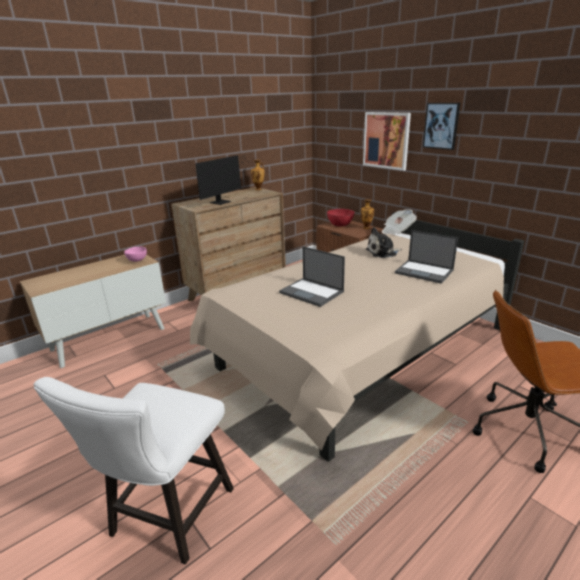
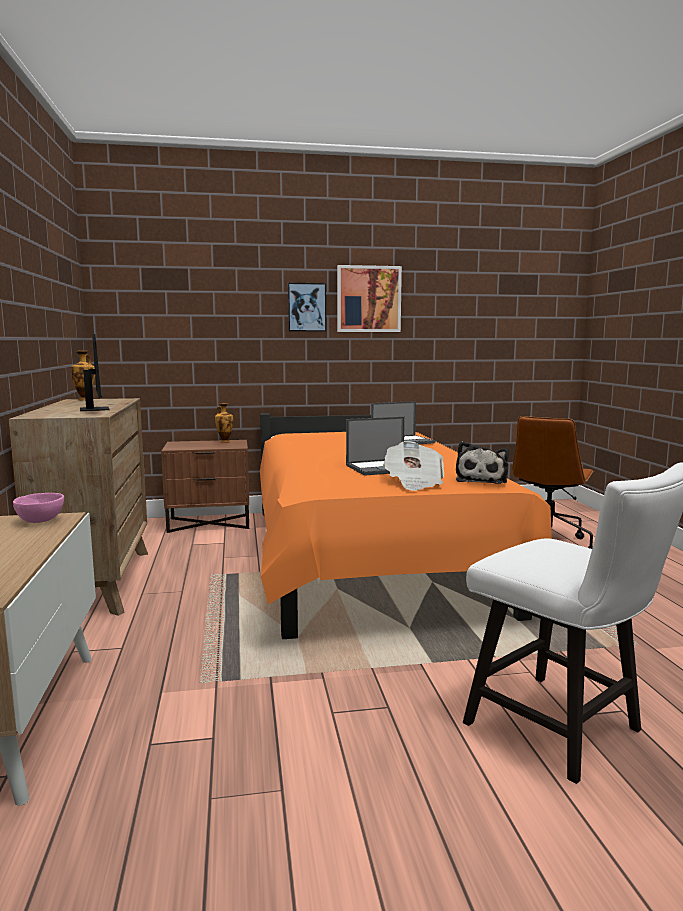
camera: 60 degrees left, 15 degrees down
beige bed [190,212,524,462] -> orange bed [260,413,552,639]
red bowl [327,209,355,226] -> none
picture [363,112,411,171] -> picture moved to [337,265,402,332]
plush toy [366,227,402,258] -> plush toy moved to [456,441,509,484]
newspaper [381,209,417,234] -> newspaper moved to [383,441,444,491]

